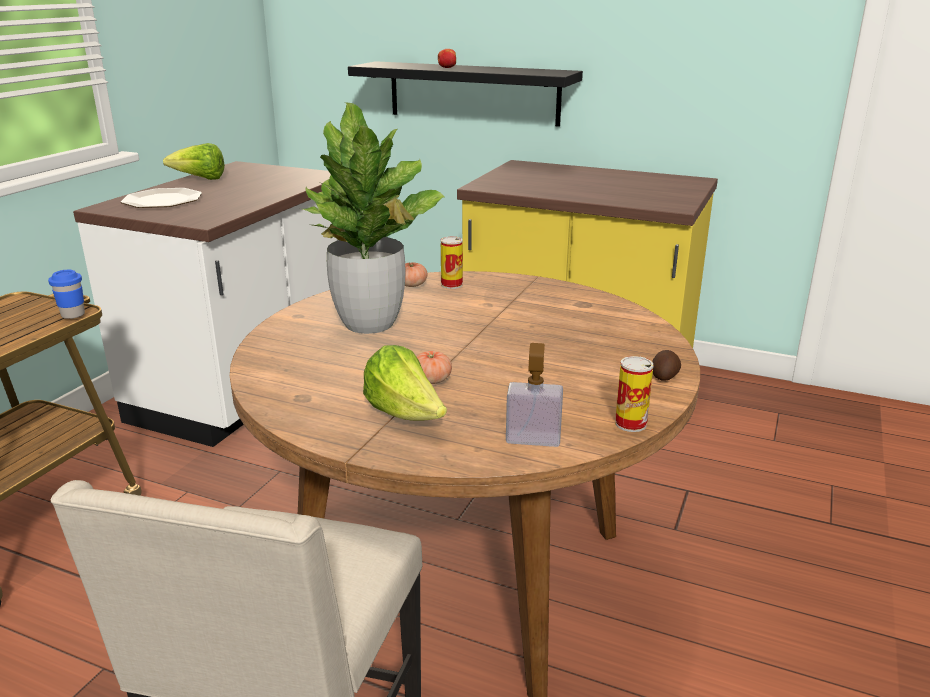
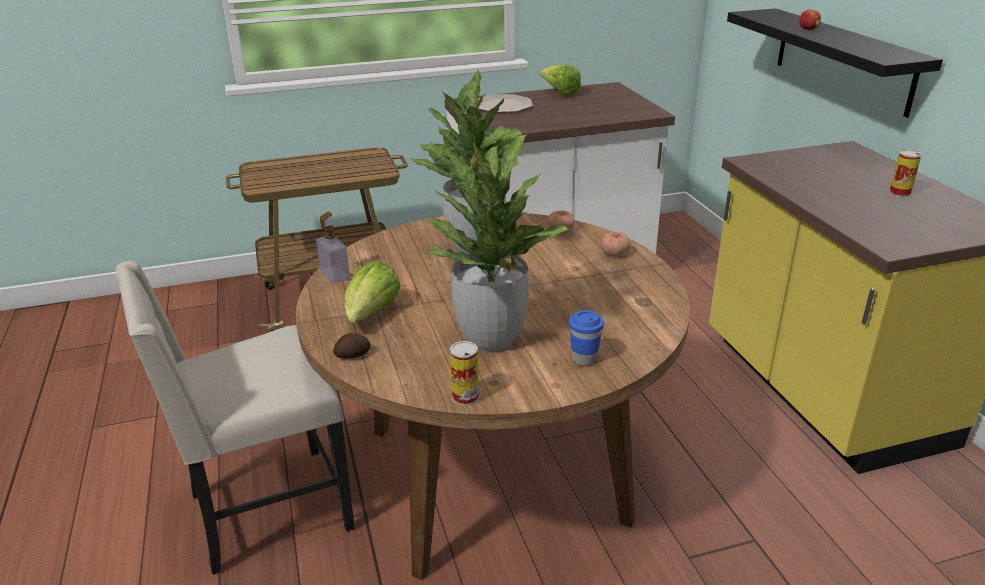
camera: 50 degrees right, 5 degrees up
blue cup [48,270,85,319] -> blue cup moved to [569,310,604,366]
tomato [416,351,452,384] -> tomato moved to [601,232,630,256]
can [441,237,463,289] -> can moved to [889,149,922,197]
soap dispenser [506,343,563,447] -> soap dispenser moved to [316,212,350,283]
potato [652,350,681,381] -> potato moved to [333,333,371,358]
none -> potted plant [422,135,569,351]

